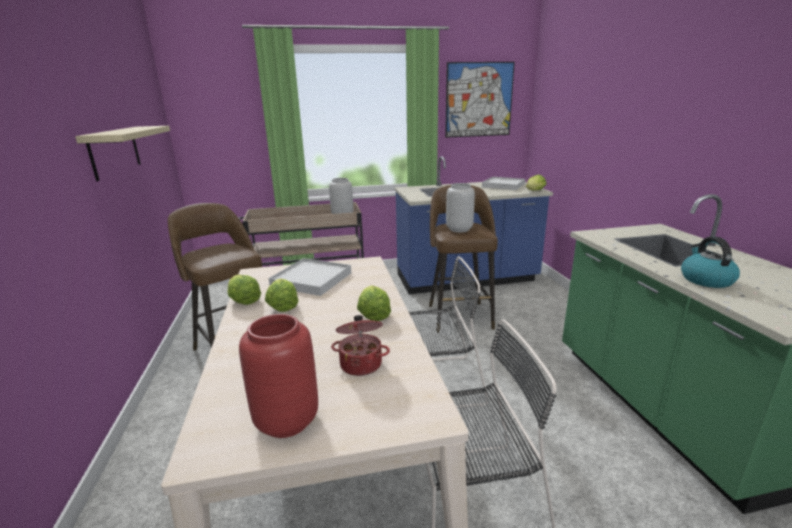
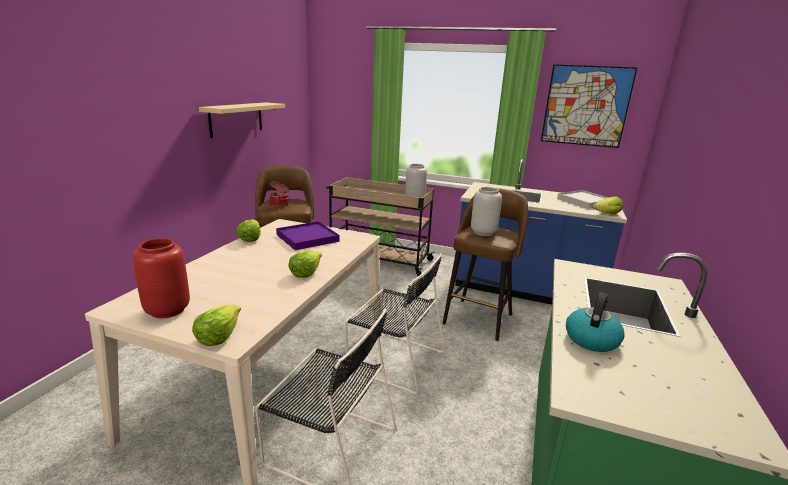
camera: 30 degrees right, 0 degrees up
lettuce [265,278,298,312] -> lettuce moved to [192,305,241,346]
white tray [269,258,351,296] -> purple tray [276,221,339,250]
cooking pot [331,315,390,376] -> cooking pot moved to [270,181,290,207]

